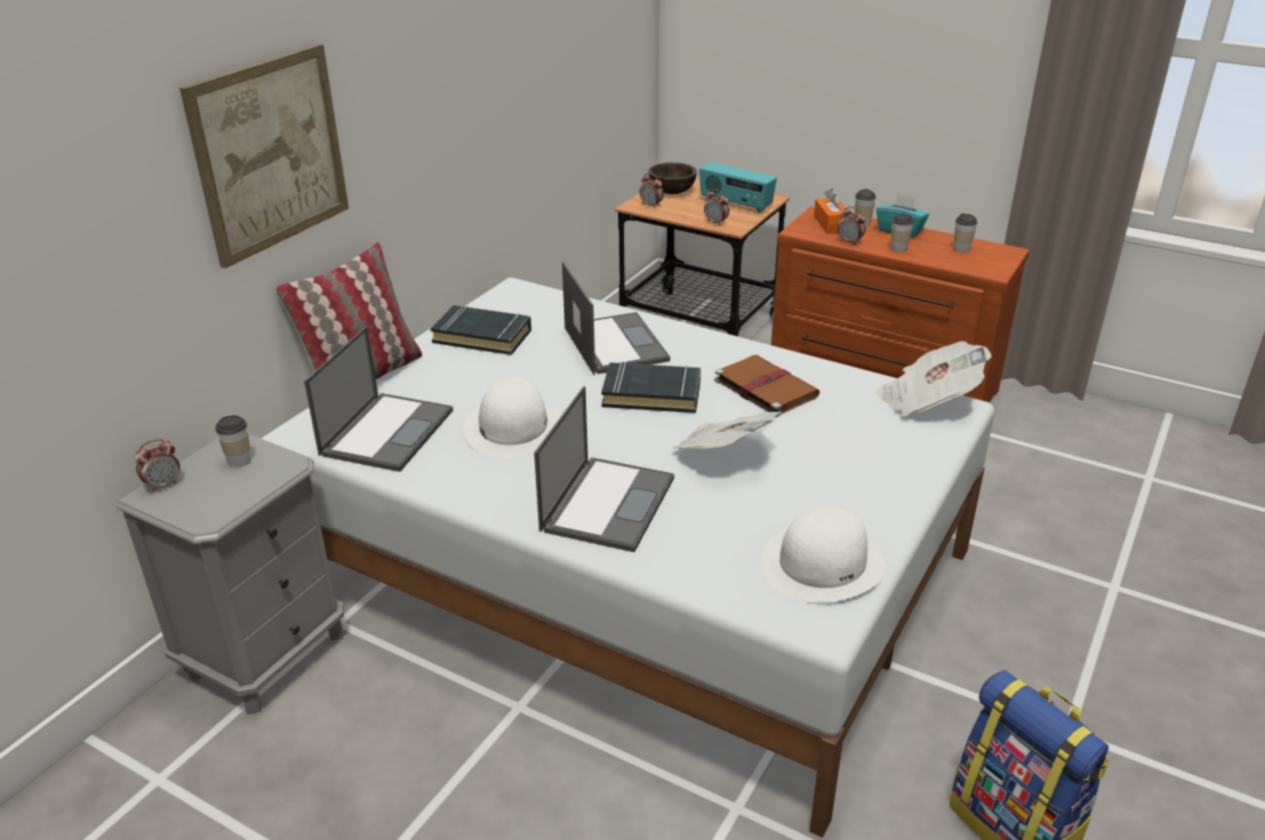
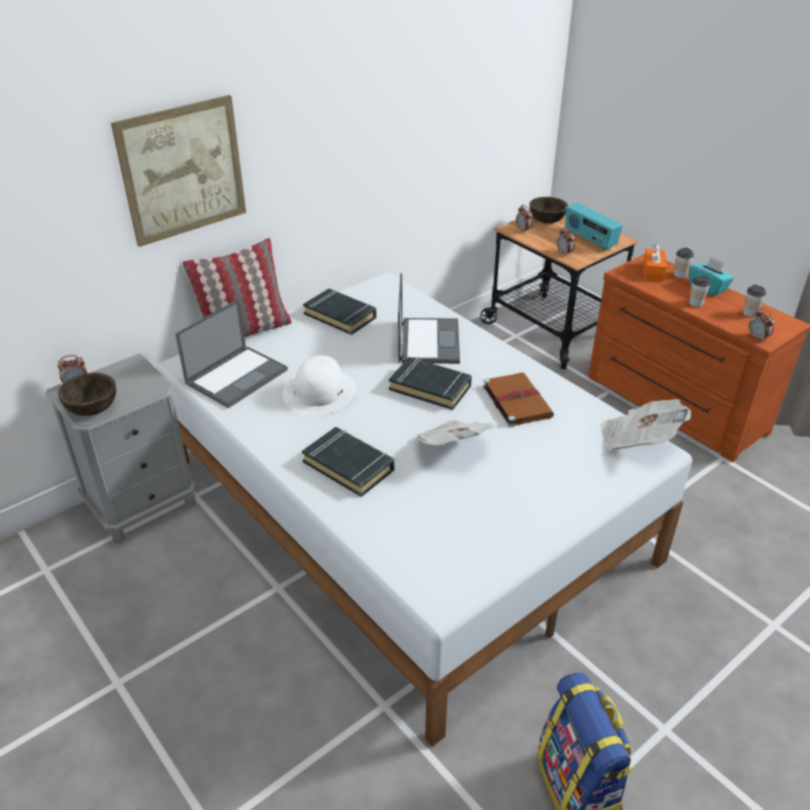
camera: 20 degrees right, 5 degrees up
cup [215,415,251,467] -> none
laptop [534,386,674,552] -> black book [302,427,394,497]
white hat [760,506,886,603] -> none
alarm clock [838,207,866,245] -> alarm clock moved to [749,308,775,341]
none -> brown bowl [58,373,116,416]

